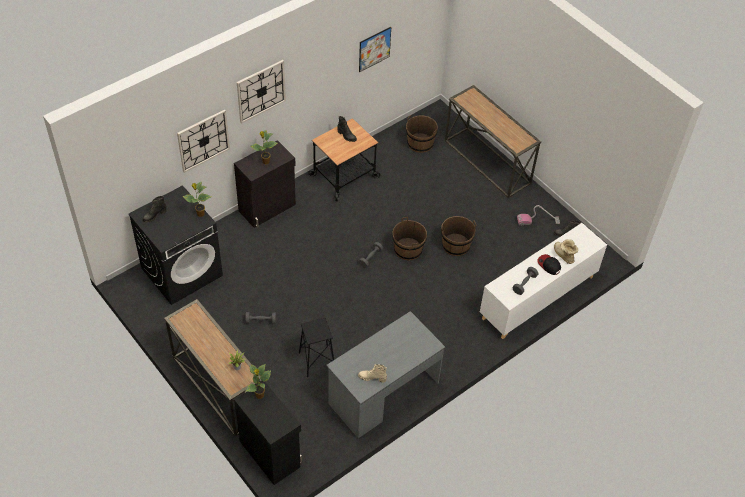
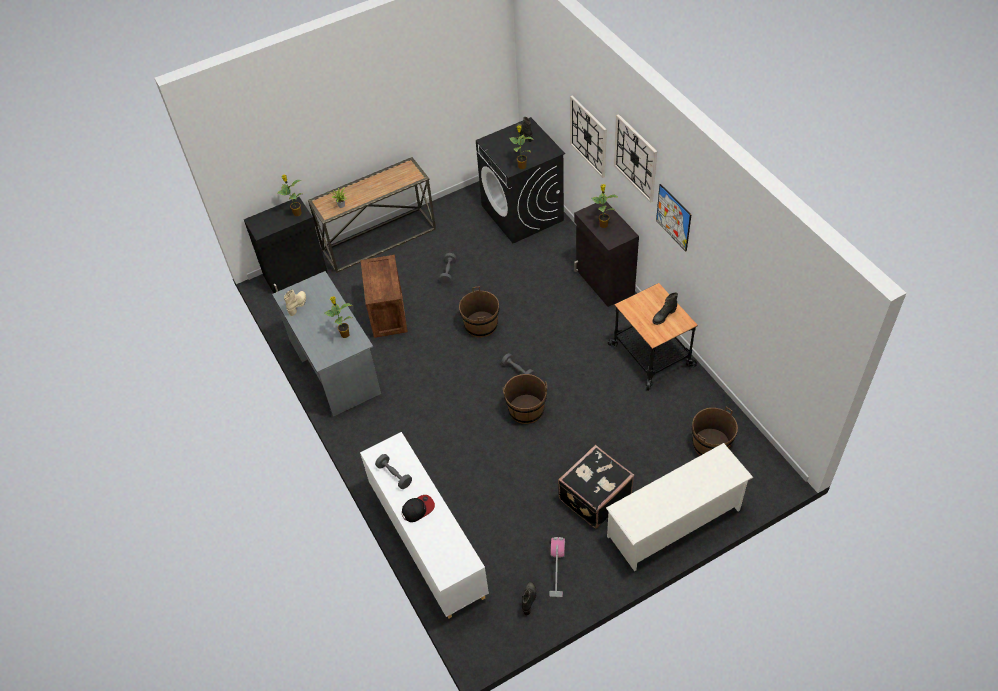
camera: 105 degrees right, 0 degrees up
black stool [299,318,334,377] -> crate [361,255,408,338]
picture [359,27,391,72] -> picture moved to [656,184,692,251]
brown bucket [441,216,476,256] -> brown bucket moved to [459,286,499,338]
console table [445,85,541,198] -> white shoe rack [606,443,753,571]
boot [554,239,578,264] -> none
none -> potted plant [324,296,352,338]
none -> black suitcase [558,445,634,528]

